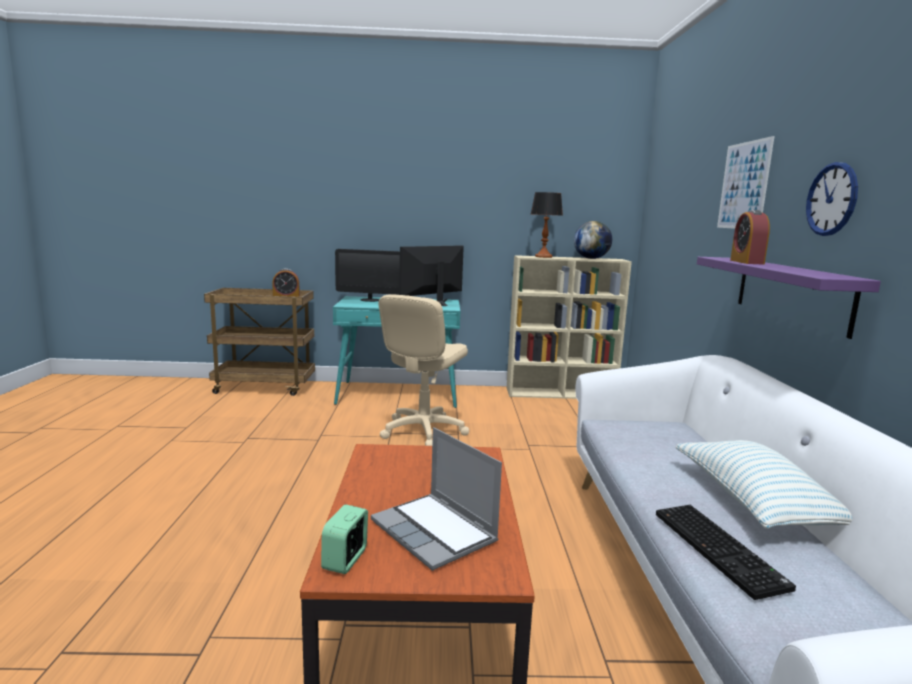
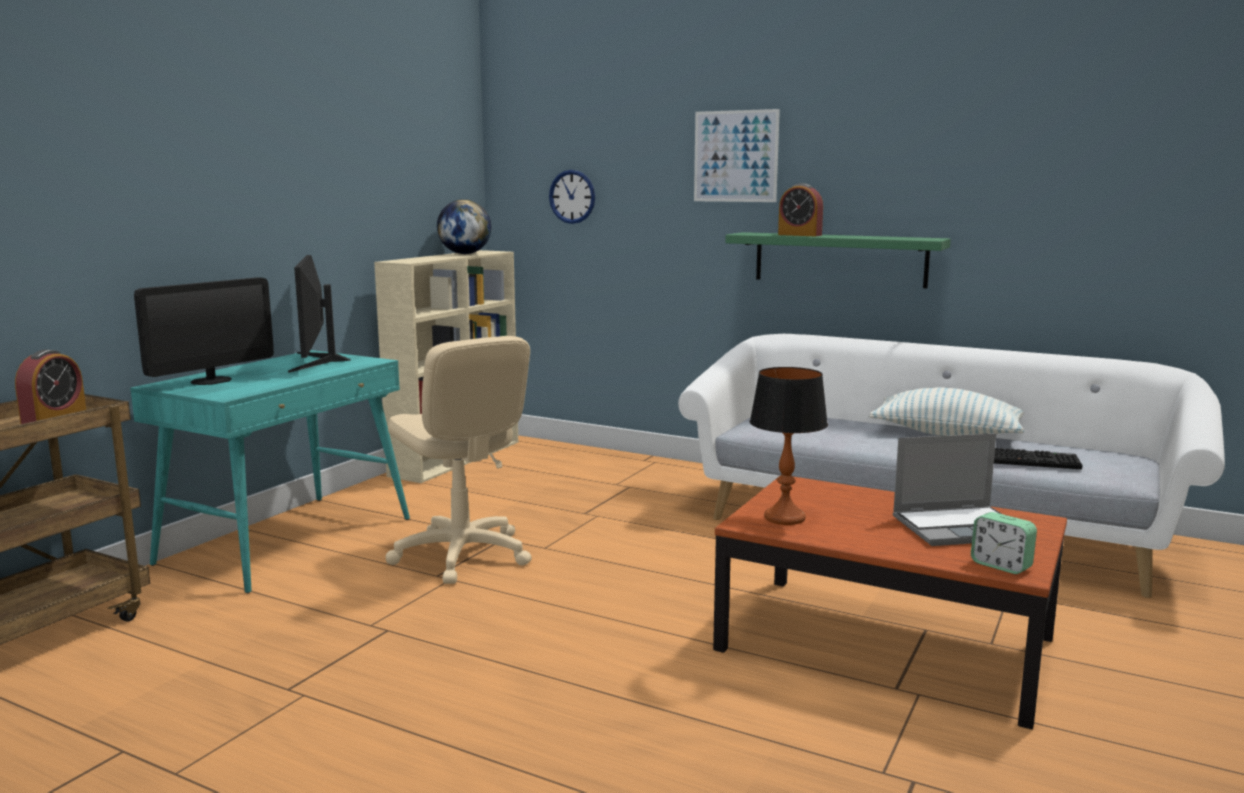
camera: 60 degrees left, 0 degrees up
table lamp [531,192,563,258] -> table lamp moved to [750,367,828,525]
purple shelf [697,257,881,339] -> green shelf [725,232,951,288]
wall clock [806,162,858,236] -> wall clock moved to [549,170,595,224]

